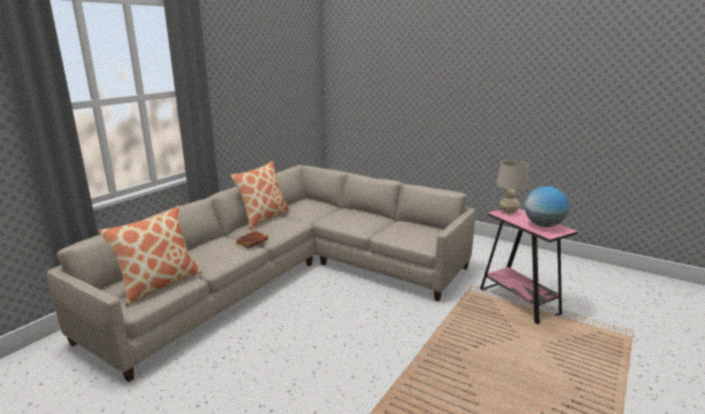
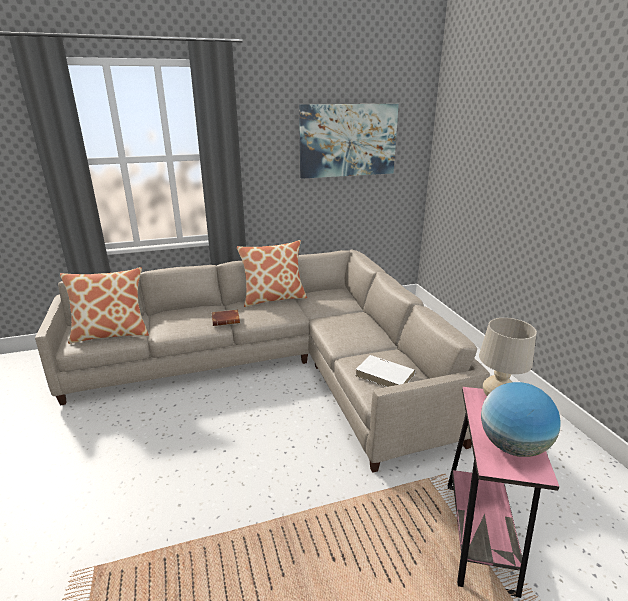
camera: 40 degrees right, 5 degrees up
none -> picture [299,104,399,179]
none -> white book [355,355,415,387]

